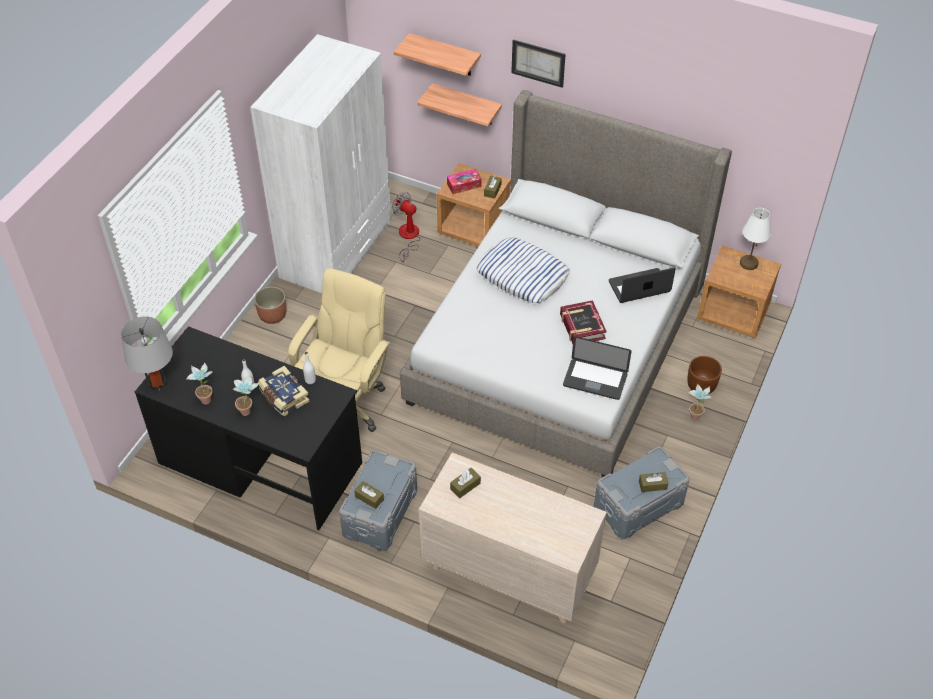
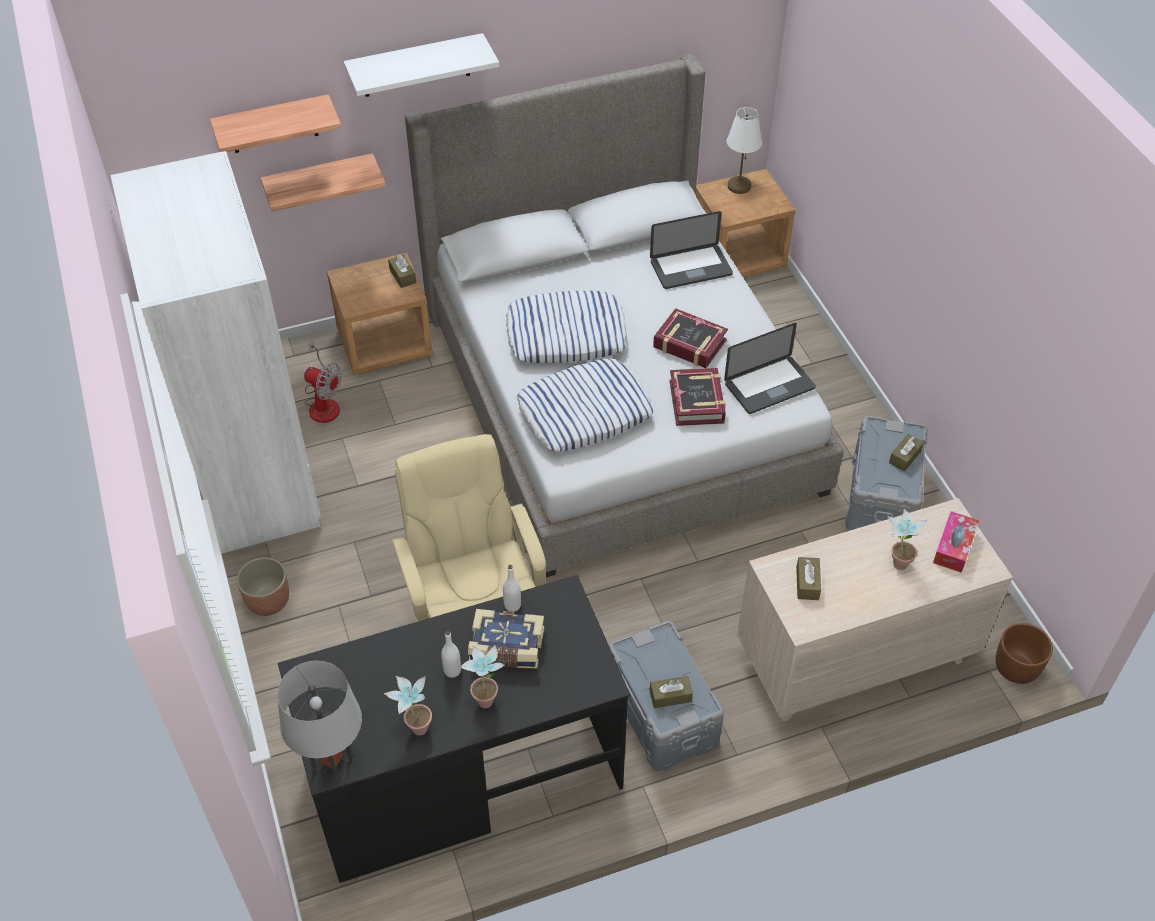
camera: 45 degrees left, 0 degrees up
fan [392,192,421,262] -> fan turned 150 degrees counterclockwise [304,339,341,423]
tissue box [447,169,482,194] -> tissue box moved to [933,511,979,573]
picture [511,39,566,88] -> white shelf [344,33,499,97]
laptop [609,267,676,303] -> laptop turned 135 degrees counterclockwise [650,211,733,289]
brown planter [687,356,722,394] -> brown planter moved to [995,623,1053,684]
potted plant [688,384,712,421] -> potted plant moved to [887,509,928,570]
none -> pillow [517,358,653,452]
none -> book [670,368,726,426]

